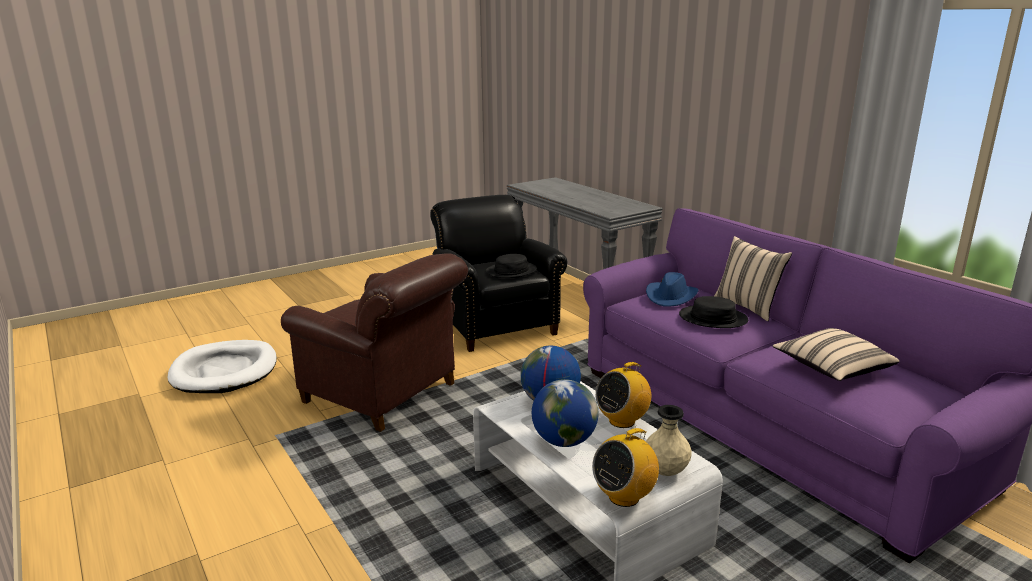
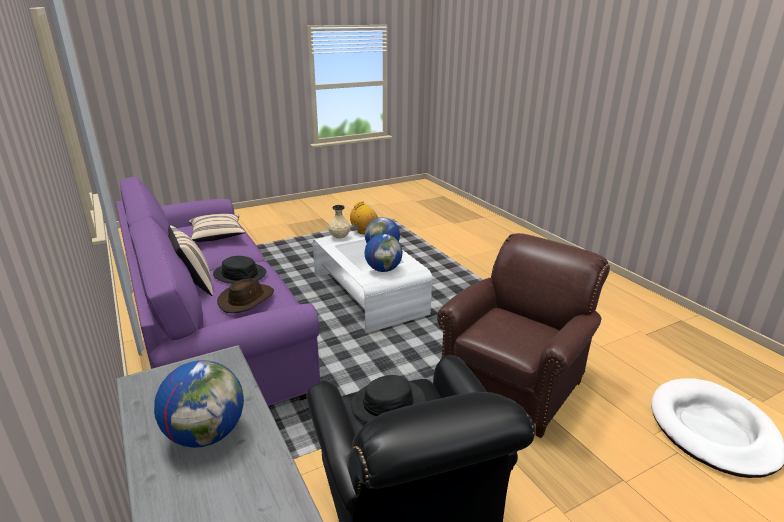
camera: 175 degrees left, 5 degrees up
brown armchair [281,253,468,432] -> brown armchair turned 90 degrees clockwise [437,233,610,438]
radio [595,362,651,428] -> none
blue hat [646,272,699,307] -> brown hat [217,278,274,313]
none -> globe [154,360,244,448]

